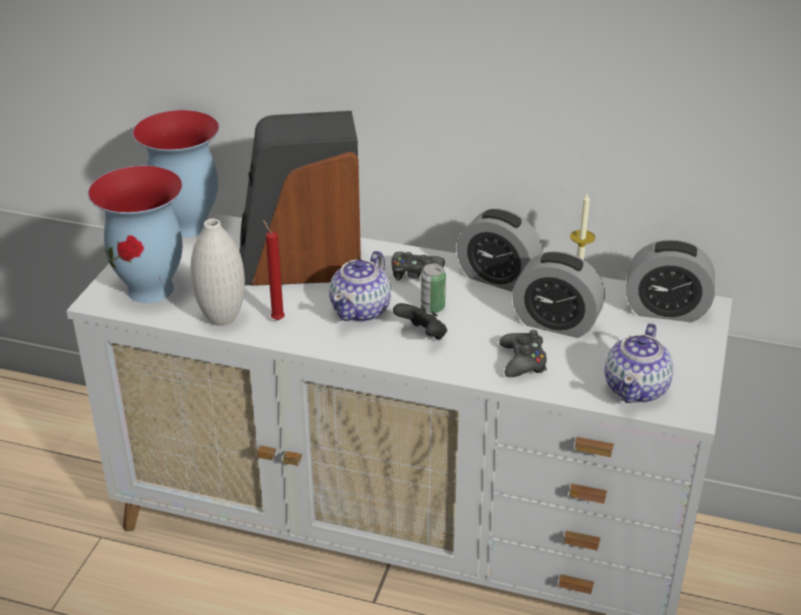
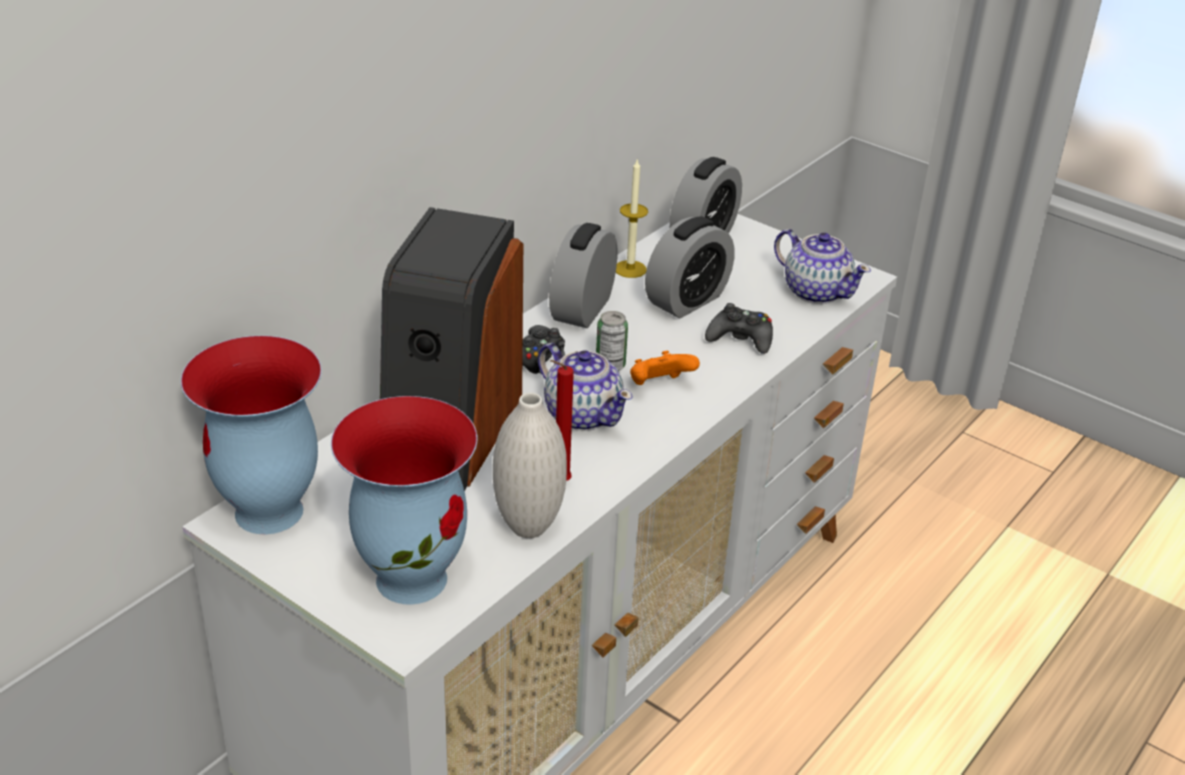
camera: 70 degrees left, 0 degrees up
black game controller [393,303,447,340] -> orange game controller [630,351,700,385]
alarm clock [457,209,543,292] -> alarm clock turned 150 degrees clockwise [549,223,617,328]

